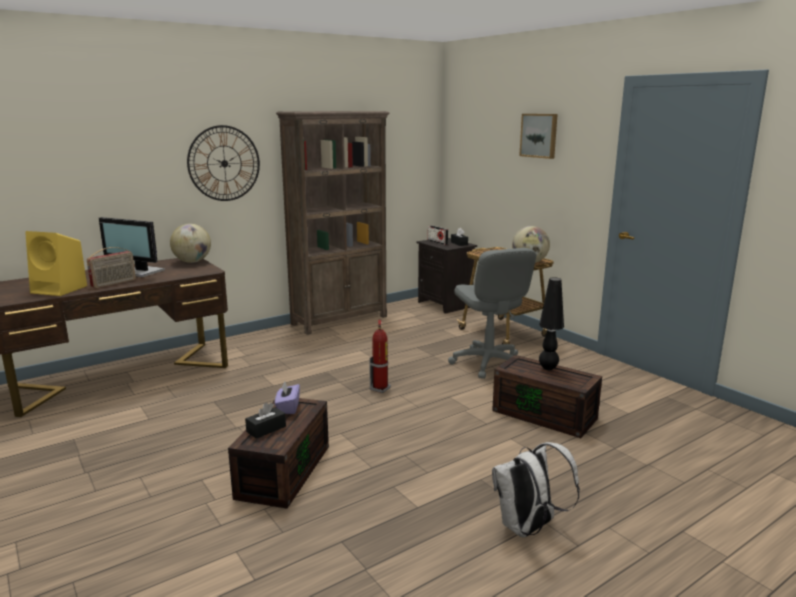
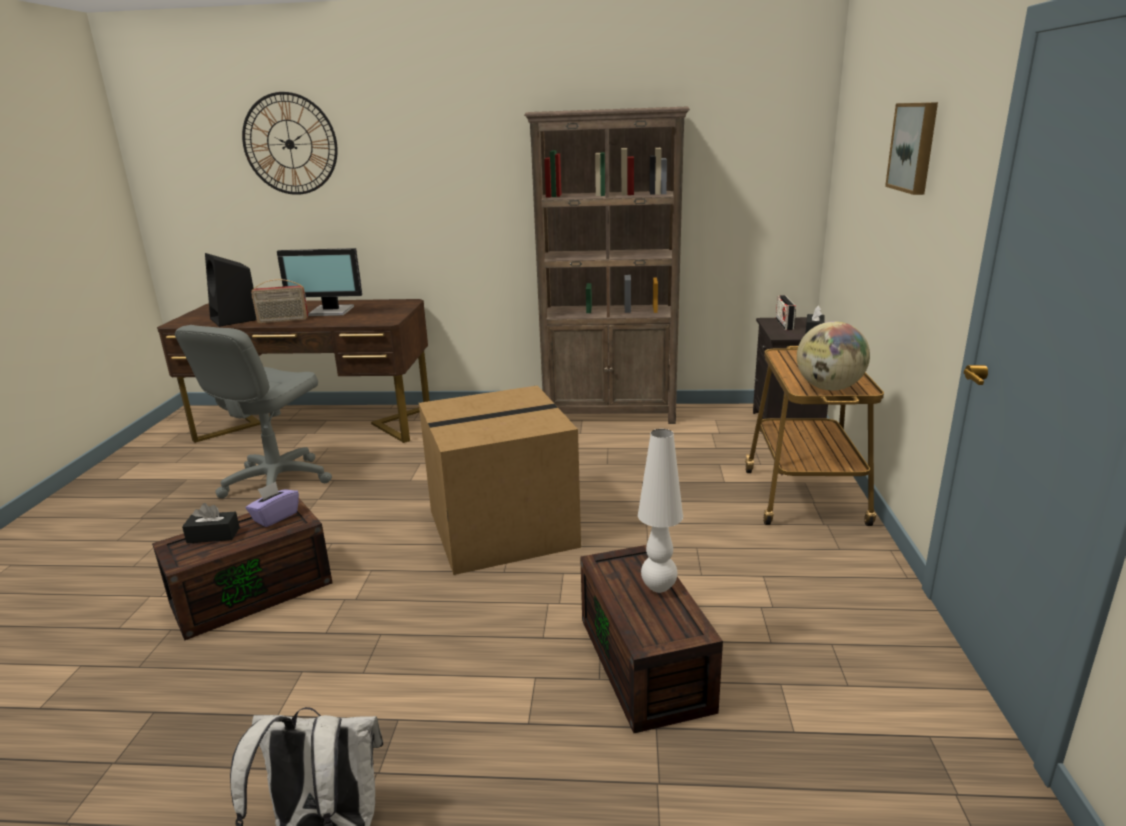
camera: 40 degrees right, 5 degrees up
yellow speaker [25,231,87,296] -> black speaker [205,253,257,327]
monitor [99,217,165,277] -> monitor turned 60 degrees counterclockwise [277,248,362,316]
globe [170,224,211,263] -> none
wall clock [187,125,260,201] -> wall clock moved to [242,92,338,195]
fire extinguisher [369,320,391,393] -> cardboard box [419,385,581,575]
grey office chair [448,248,536,379] -> grey office chair moved to [175,325,332,498]
black table lamp [539,277,564,370] -> white table lamp [638,429,683,593]

